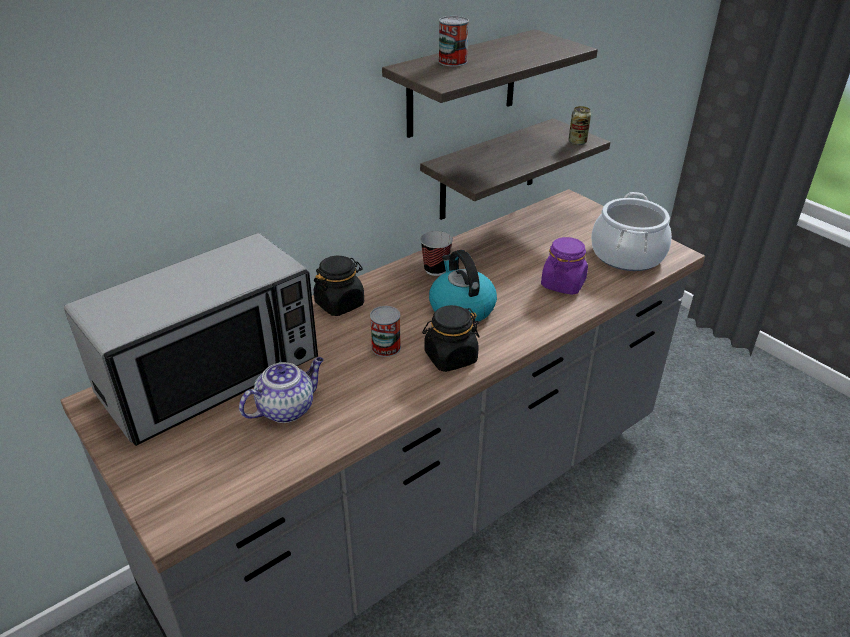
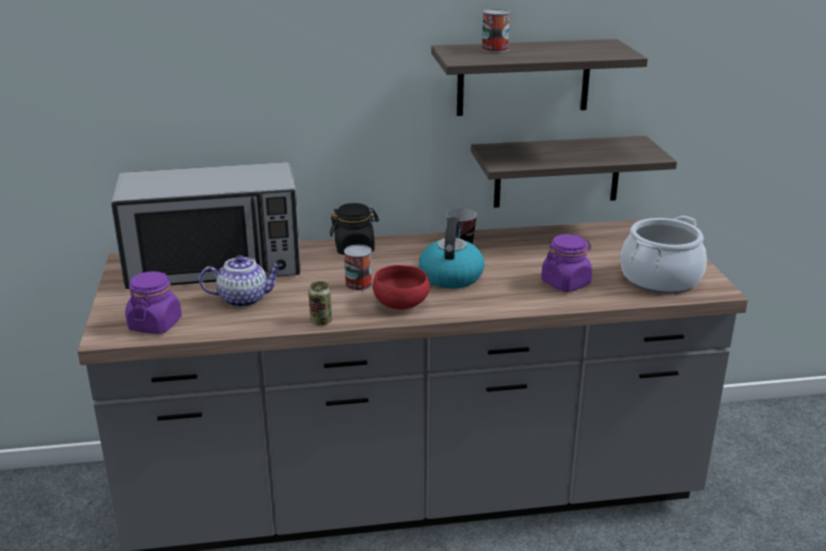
camera: 30 degrees right, 10 degrees down
black jar [422,305,479,372] -> red bowl [373,265,430,310]
can [568,106,591,145] -> can moved to [309,281,332,326]
none -> purple jar [125,271,182,334]

